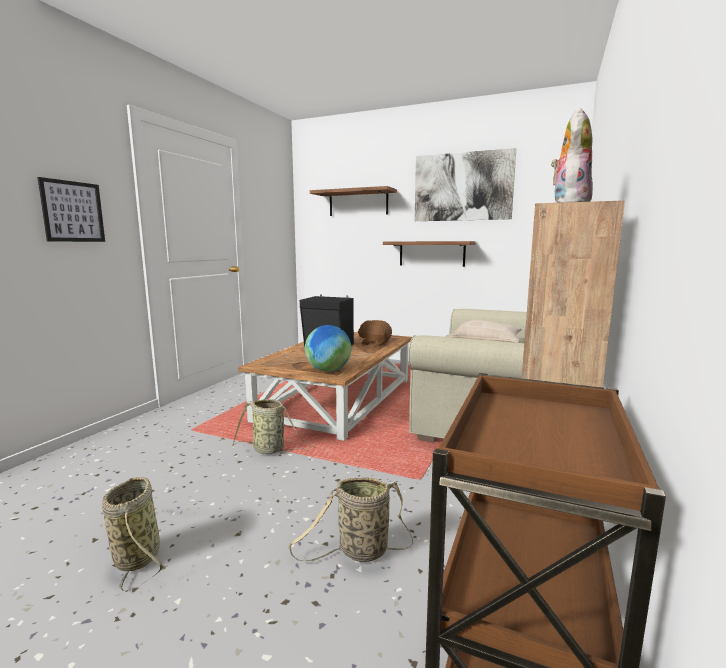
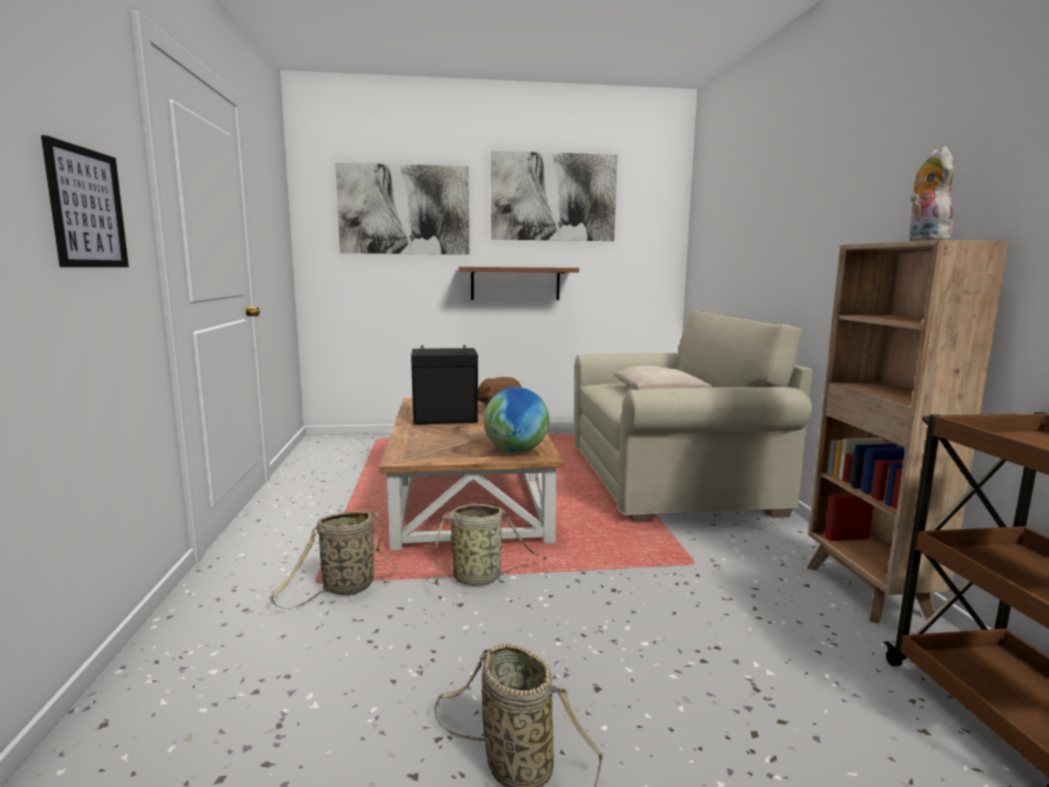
camera: 30 degrees left, 0 degrees up
basket [288,477,413,562] -> basket moved to [269,510,398,609]
shelf [310,186,397,216] -> picture [335,162,469,255]

